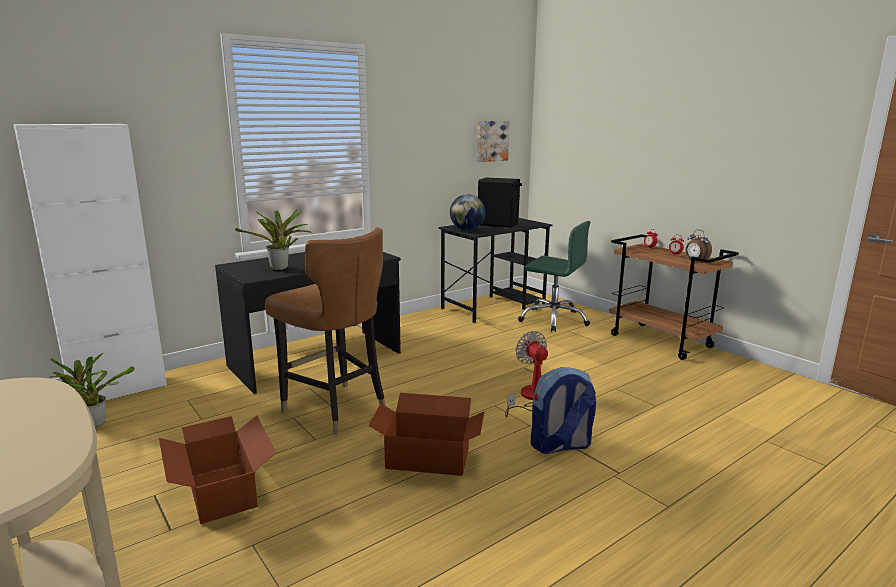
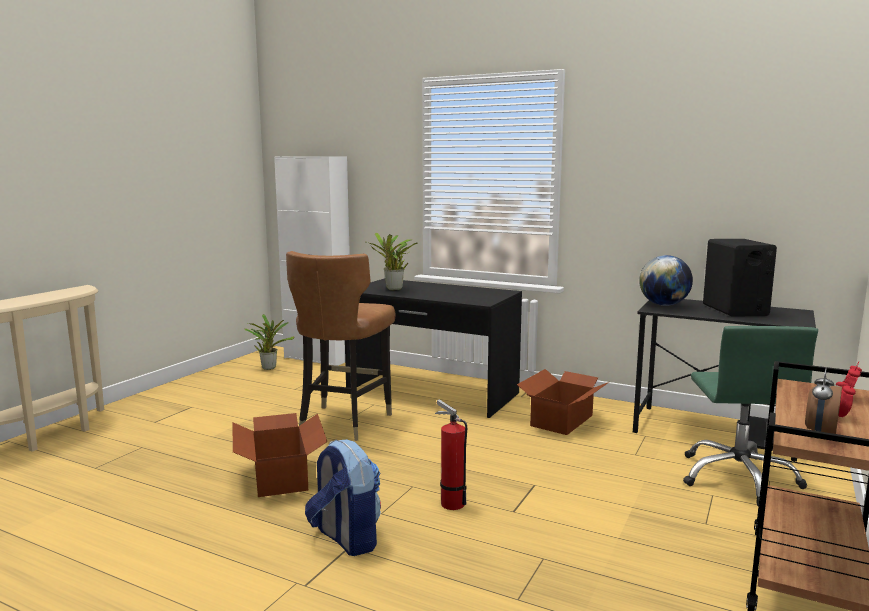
camera: 65 degrees right, 5 degrees down
cardboard box [159,416,276,524] -> cardboard box moved to [517,369,609,435]
picture [477,121,510,162] -> none
fan [505,331,548,417] -> fire extinguisher [435,400,467,510]

